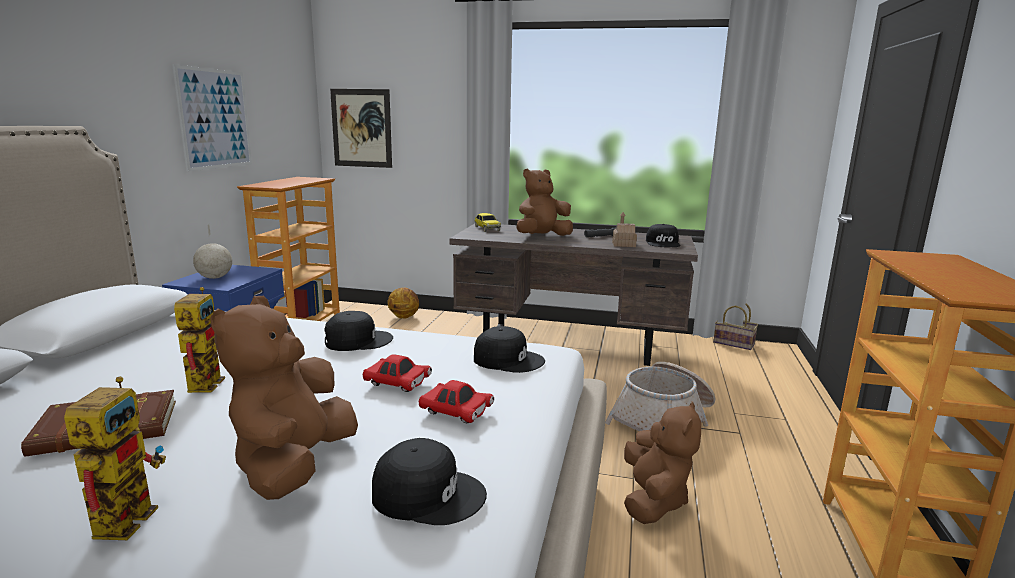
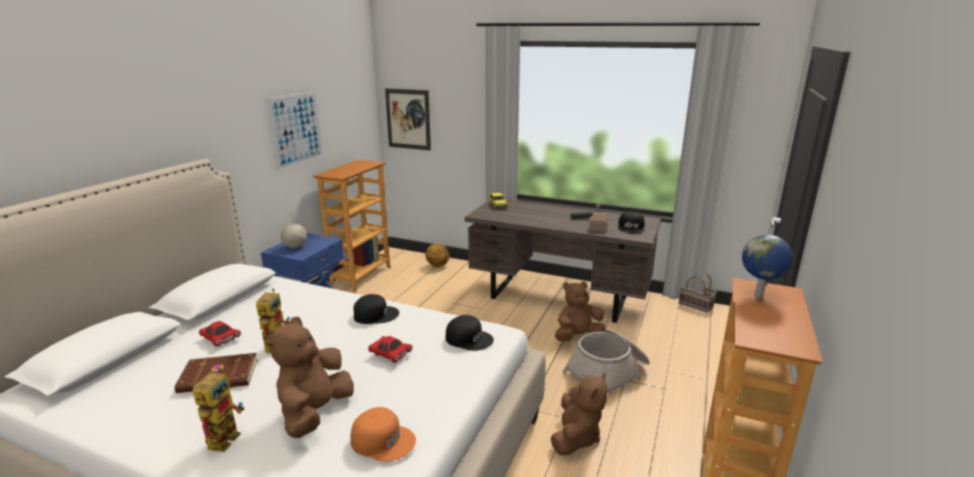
camera: 10 degrees right, 5 degrees up
black cap [372,438,487,525] -> orange cap [350,407,416,462]
red toy car [419,380,494,423] -> red toy car moved to [199,321,241,346]
brown plush toy [517,169,573,236] -> brown plush toy moved to [555,281,605,341]
none -> globe [742,235,793,298]

